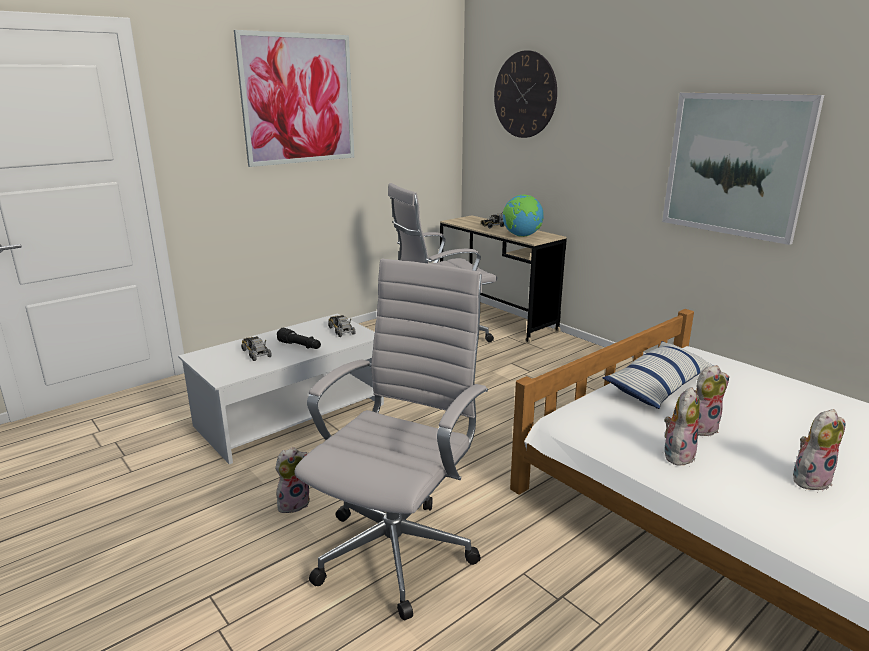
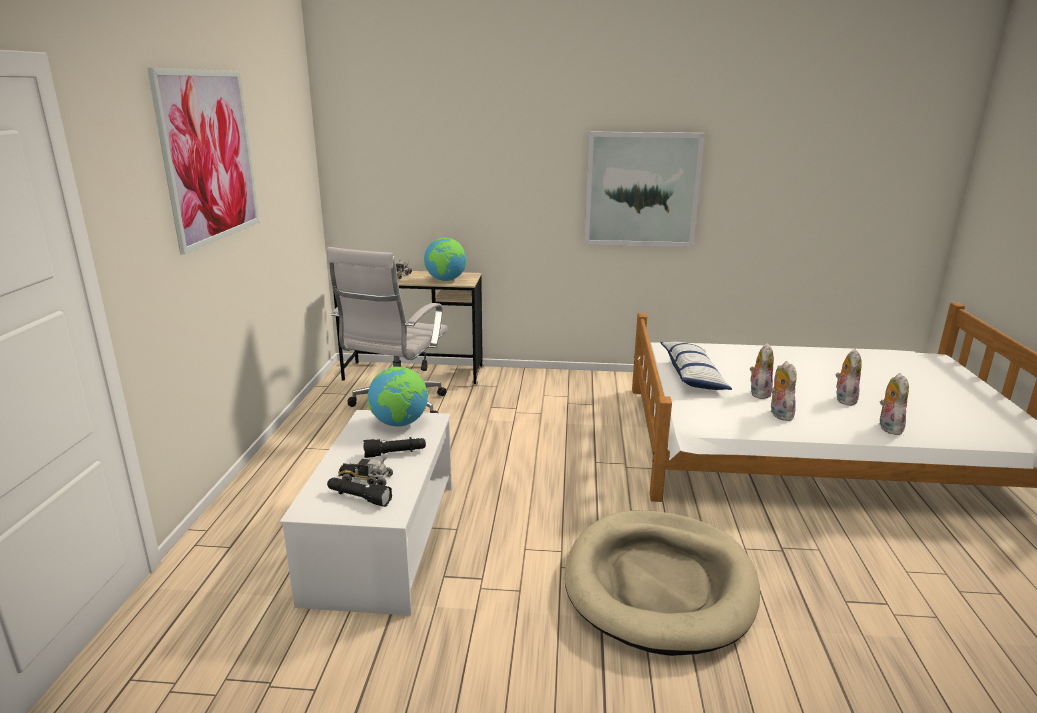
camera: 45 degrees left, 0 degrees up
plush toy [275,447,310,513] -> plush toy moved to [880,373,909,435]
white office chair [294,258,488,621] -> beige dog bed [564,511,760,656]
toy truck [328,315,356,337] -> globe [367,367,428,427]
wall clock [494,50,557,138] -> none
none -> black flashlight [327,478,392,507]

